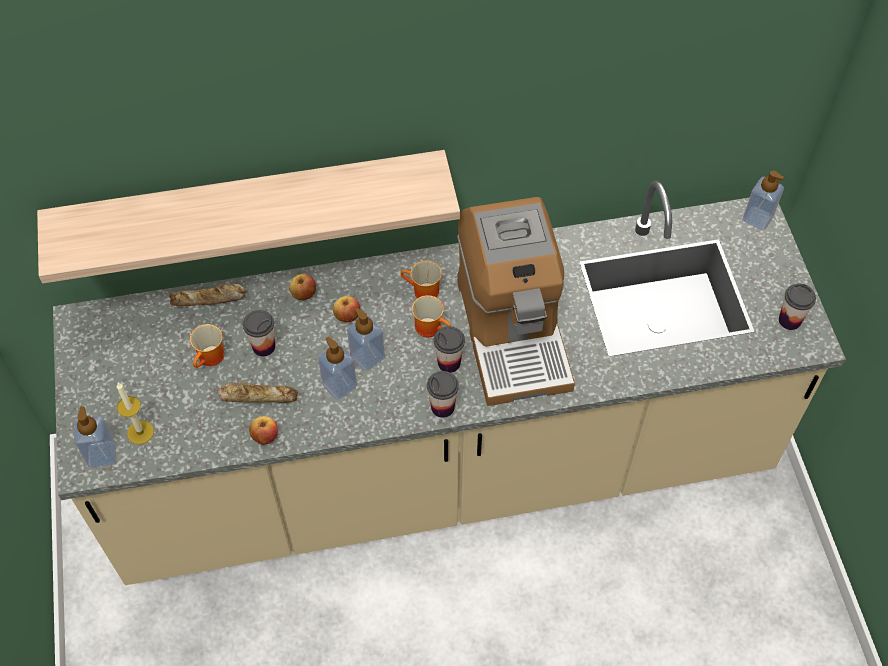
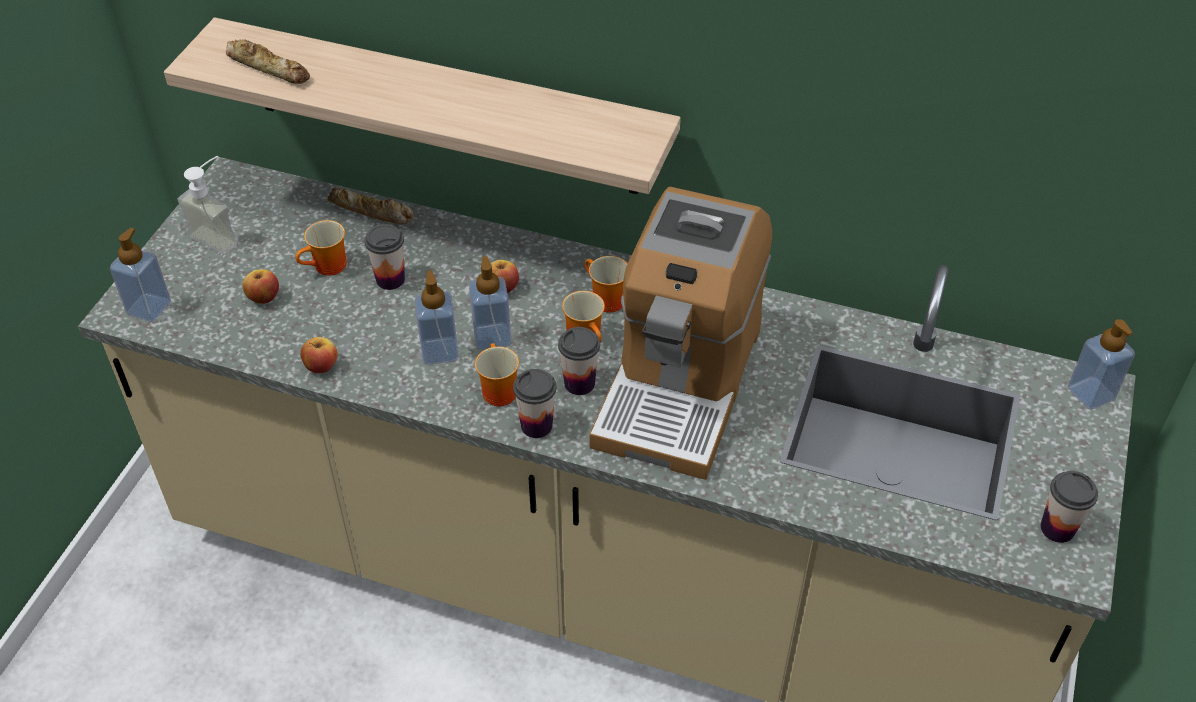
camera: 30 degrees right, 10 degrees down
candle [117,383,154,444] -> none
bread [217,383,298,403] -> bread moved to [226,39,310,84]
apple [289,274,316,300] -> apple moved to [242,269,279,304]
none -> soap dispenser [177,156,237,255]
none -> mug [475,343,519,406]

